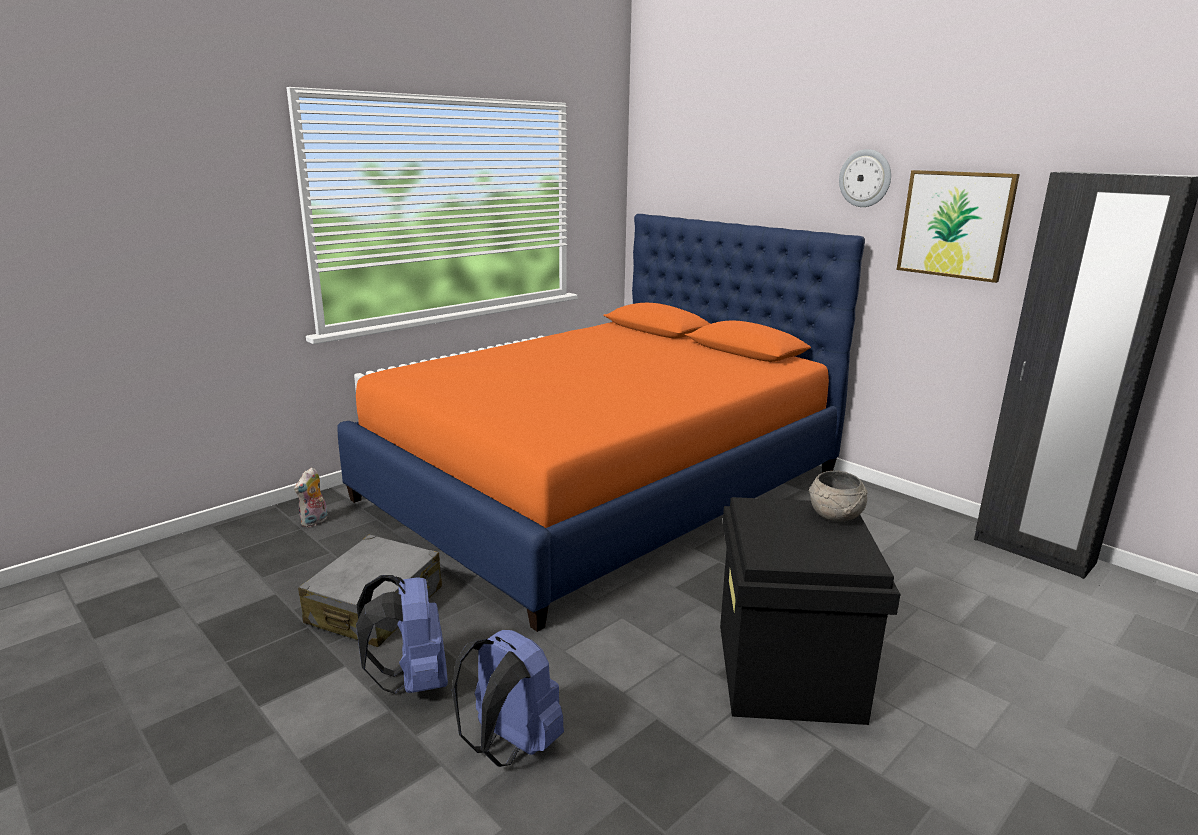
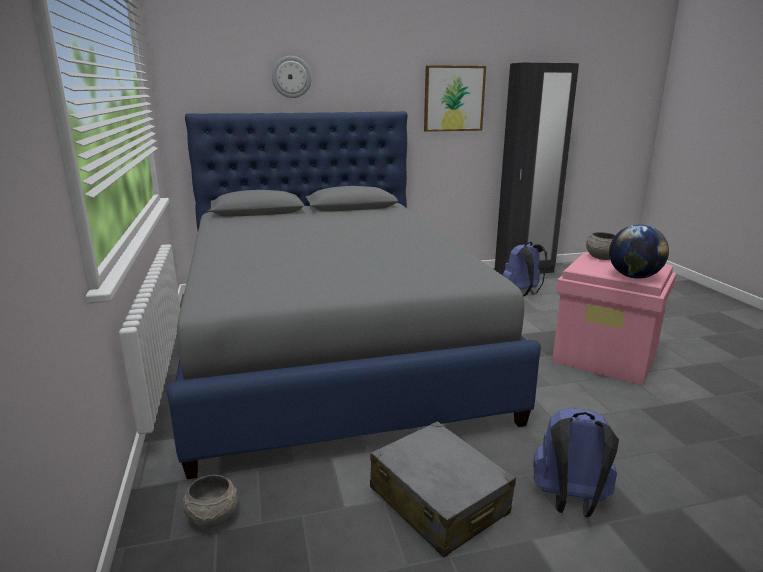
camera: 60 degrees left, 0 degrees up
plush toy [294,467,328,527] -> grey bowl [183,475,237,527]
orange bed [337,214,865,632] -> grey bed [166,111,541,479]
blue backpack [452,630,564,767] -> blue backpack moved to [503,242,547,297]
black storage box [720,497,900,725] -> pink storage box [552,252,676,386]
wall clock [839,149,891,207] -> wall clock moved to [272,56,312,98]
none -> globe [609,224,669,279]

